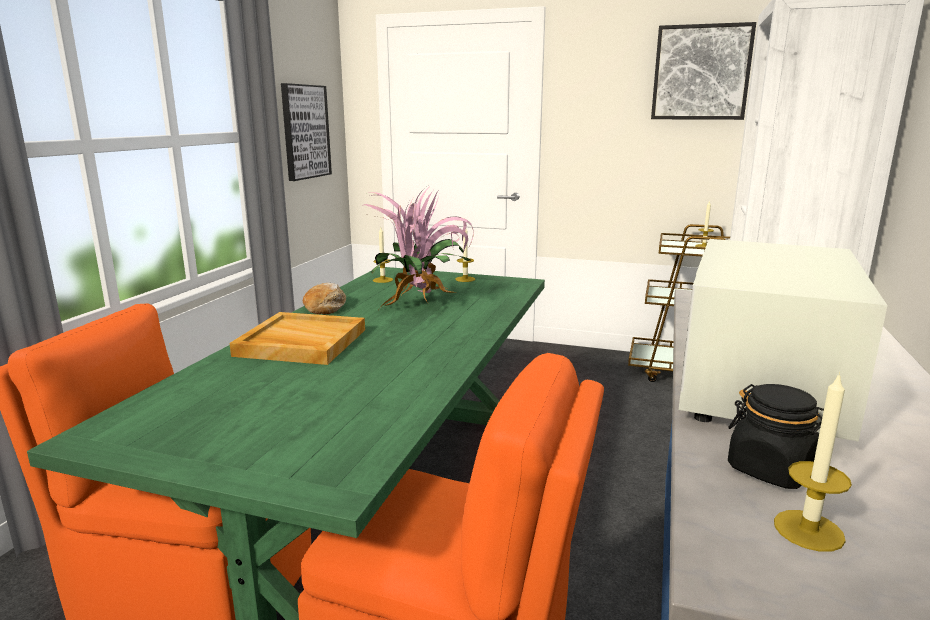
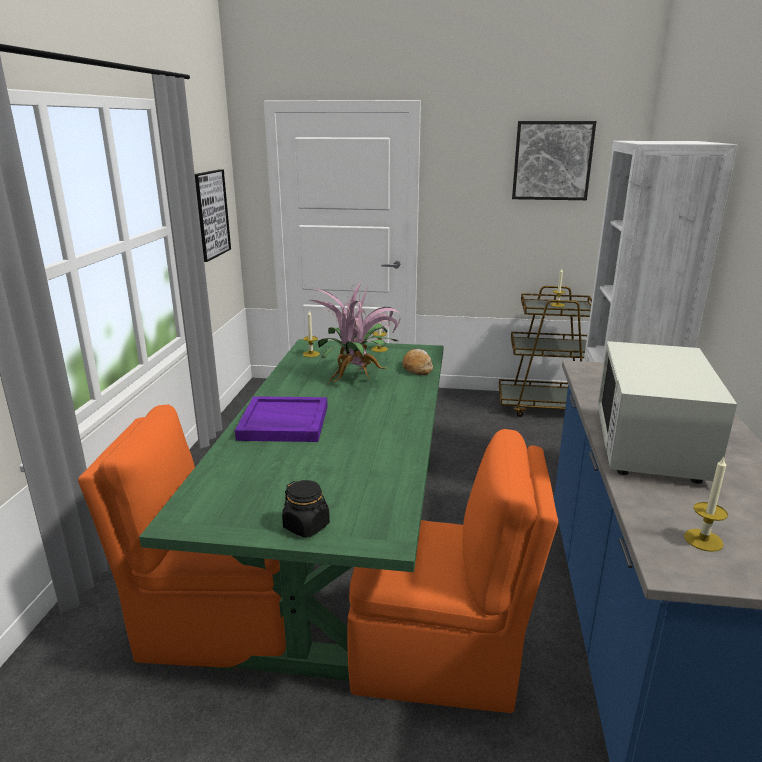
camera: 10 degrees left, 5 degrees up
beige tray [229,312,365,365] -> purple tray [235,396,328,442]
bread [303,283,346,314] -> bread moved to [403,349,433,375]
black jar [728,384,824,489] -> black jar moved to [282,480,330,538]

